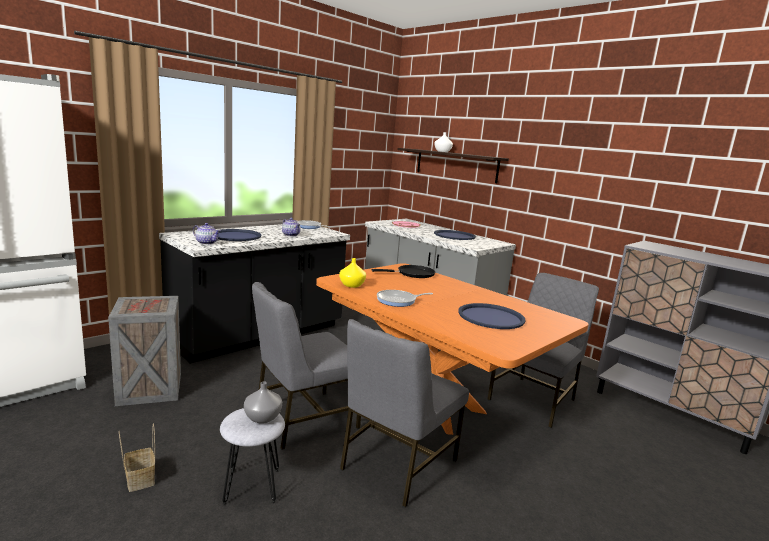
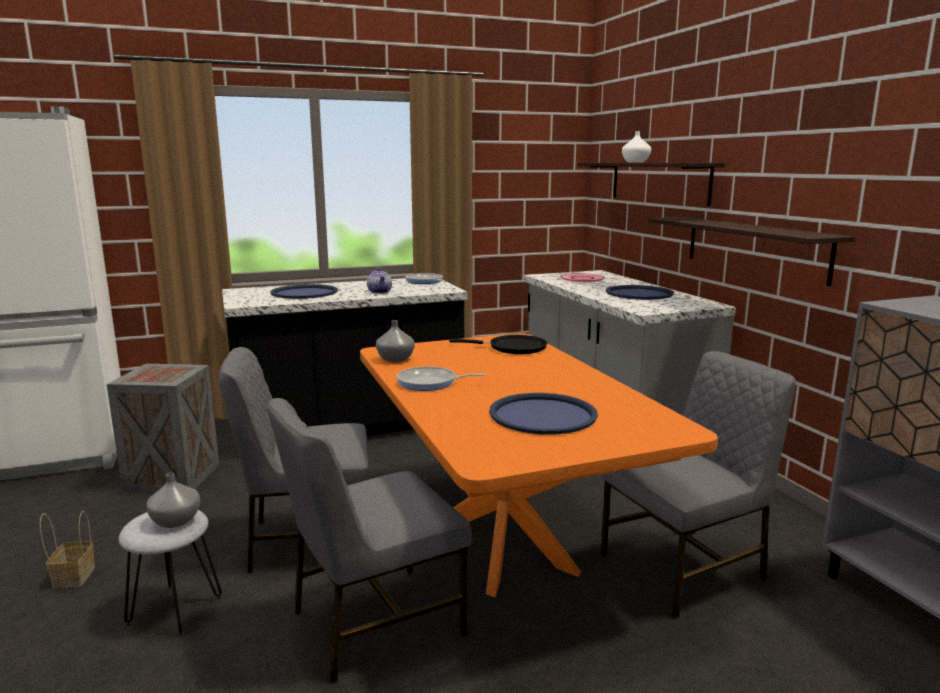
camera: 25 degrees right, 0 degrees up
teapot [193,223,221,245] -> none
yellow vase [339,258,366,288] -> grey vase [376,320,414,362]
none -> shelf [648,217,855,286]

